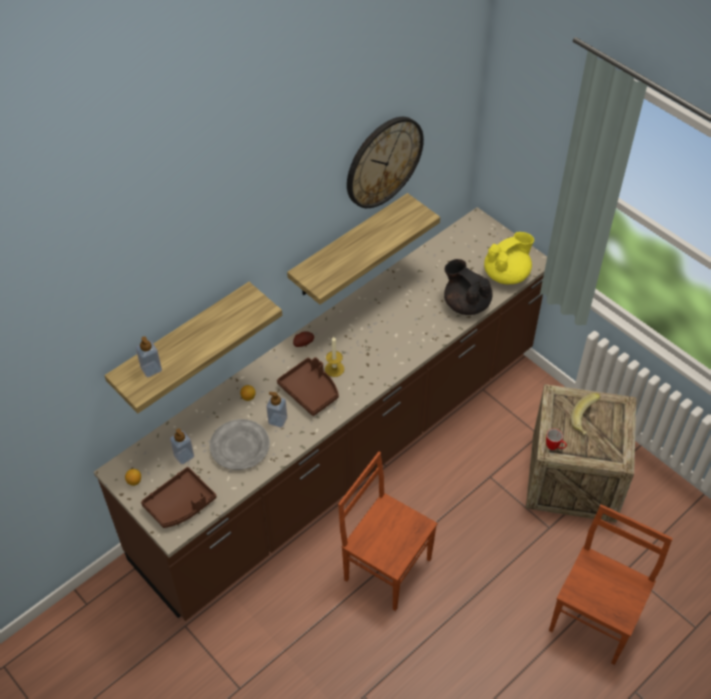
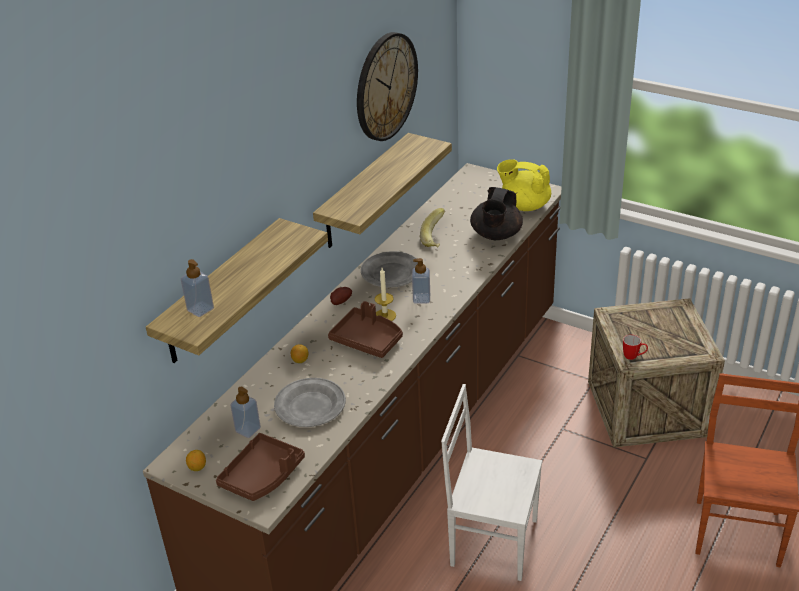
camera: 15 degrees left, 15 degrees down
soap dispenser [266,392,287,427] -> soap dispenser moved to [412,258,430,304]
brown chair [338,452,438,611] -> white chair [441,384,542,581]
black teapot [444,259,493,315] -> black teapot turned 105 degrees counterclockwise [470,187,523,240]
yellow teapot [484,232,534,284] -> yellow teapot turned 105 degrees counterclockwise [497,159,551,211]
banana [571,393,601,435] -> banana moved to [420,208,445,247]
none -> grey plate [361,251,418,288]

